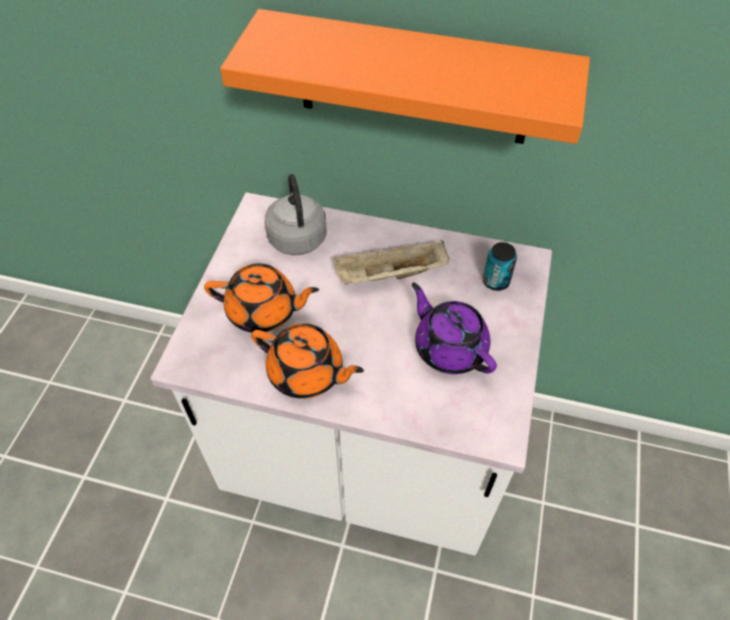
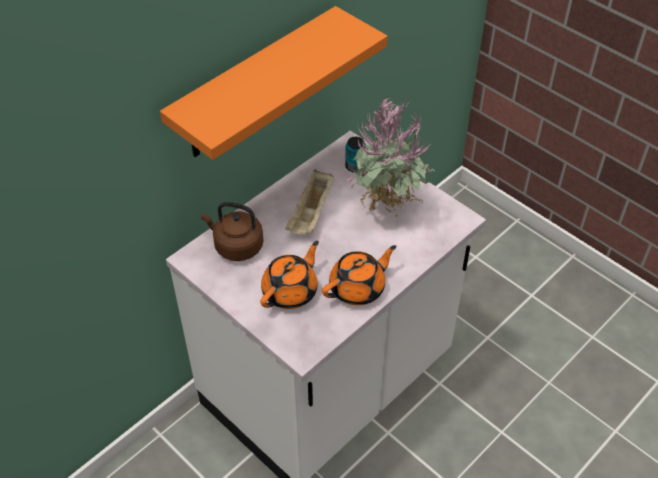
camera: 60 degrees left, 5 degrees down
grey kettle [265,174,327,255] -> brown kettle [201,202,264,261]
purple teapot [412,283,497,374] -> potted plant [346,97,435,218]

